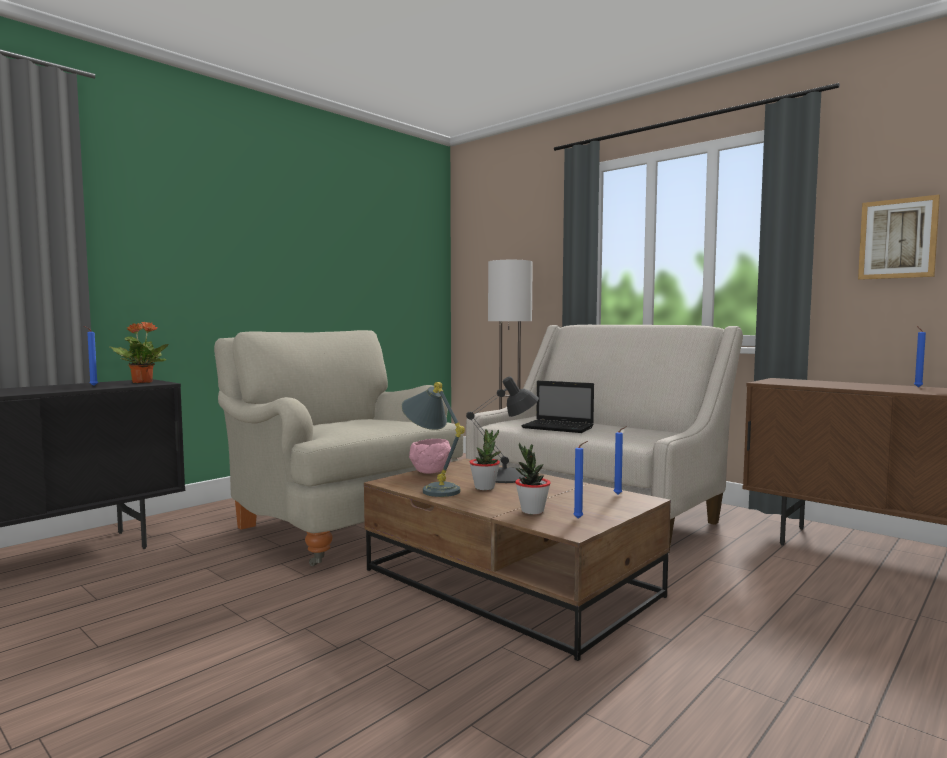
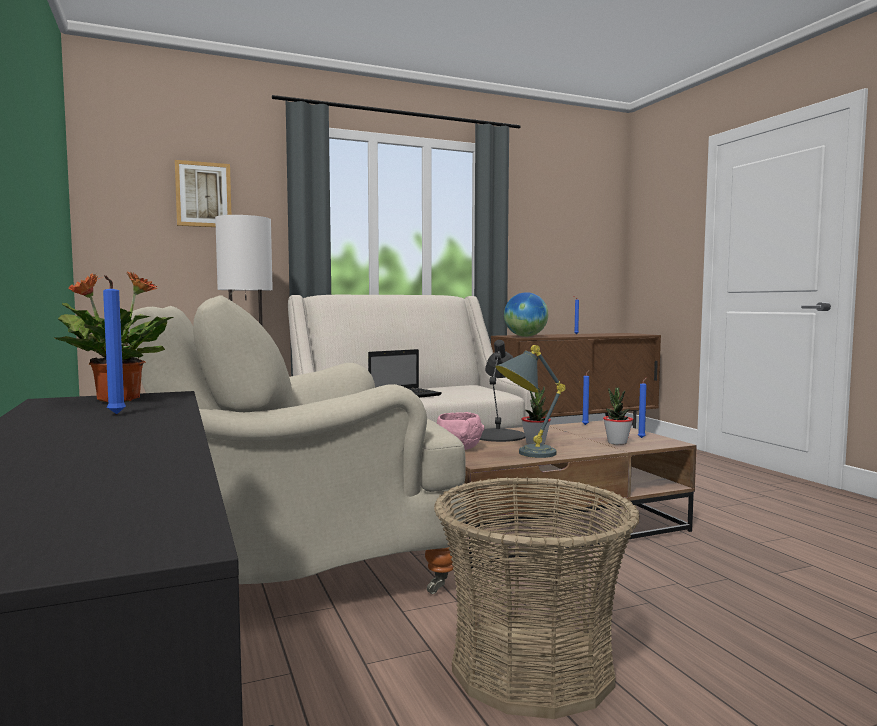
camera: 65 degrees left, 0 degrees up
picture [858,195,940,280] -> picture moved to [175,160,231,227]
none -> basket [434,477,640,719]
none -> globe [504,292,548,337]

